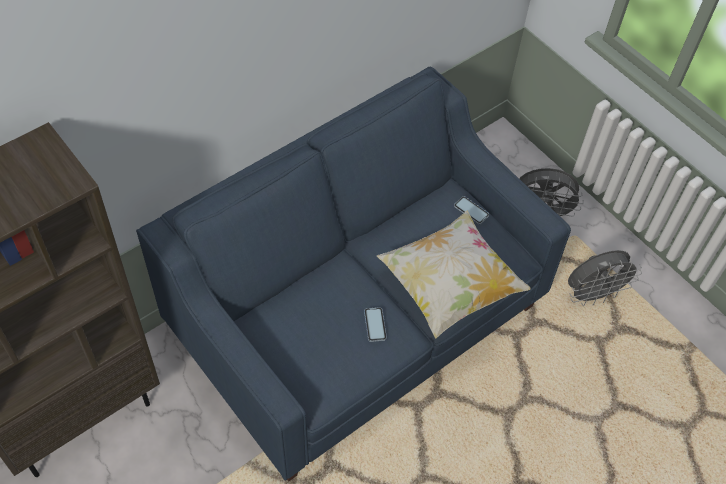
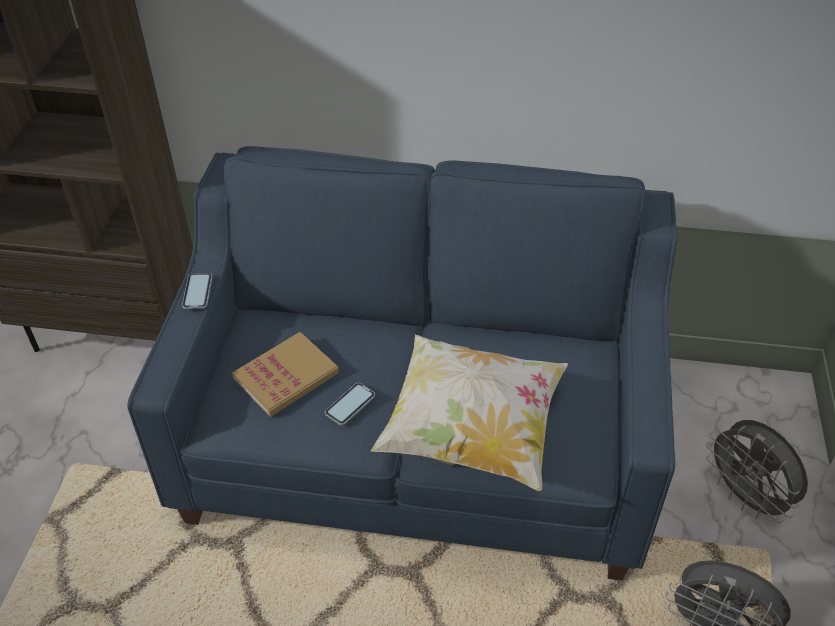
camera: 50 degrees right, 10 degrees down
phone [454,196,489,224] -> phone moved to [182,273,212,309]
none -> book [232,332,339,417]

